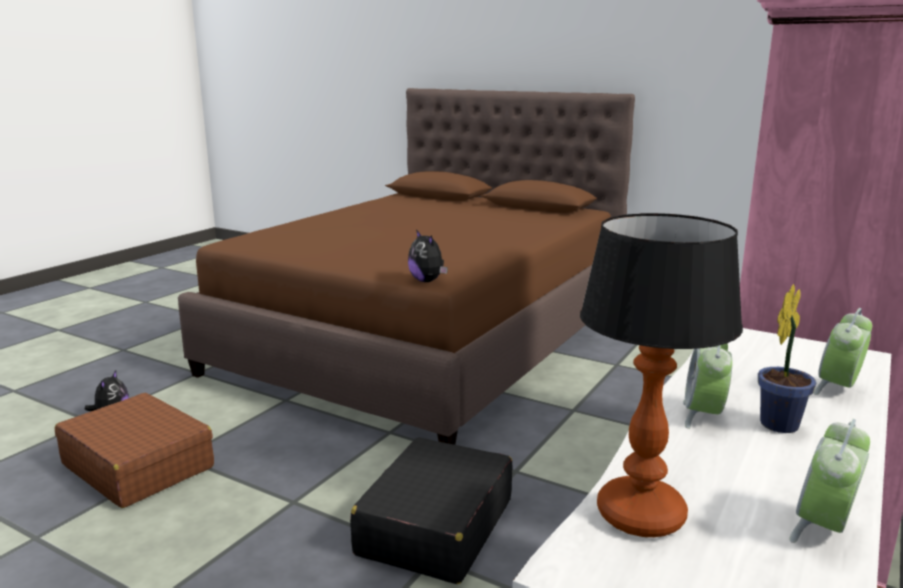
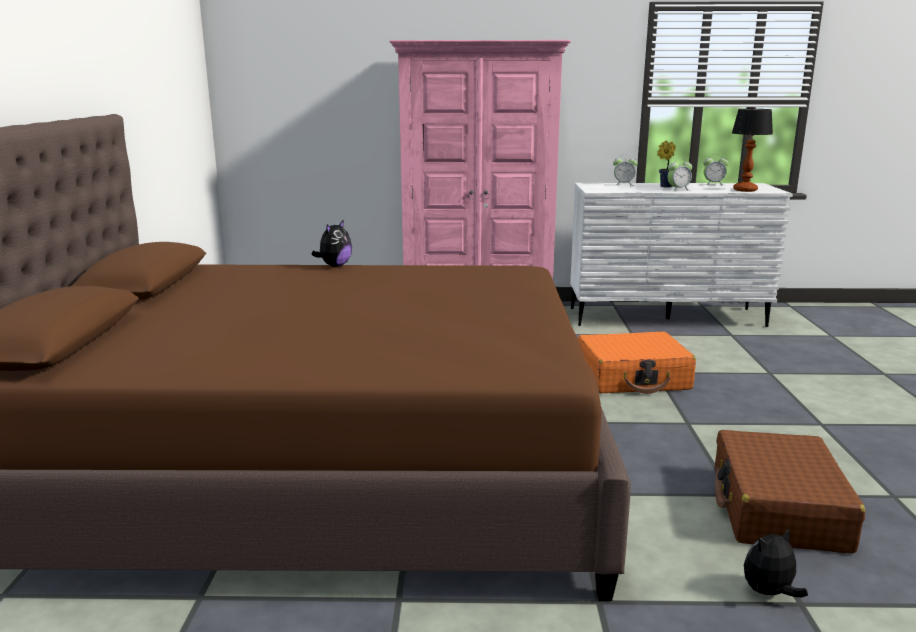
camera: 120 degrees left, 0 degrees up
black suitcase [350,437,513,584] -> orange suitcase [578,332,696,394]
plush toy [408,229,448,282] -> plush toy moved to [311,219,352,267]

